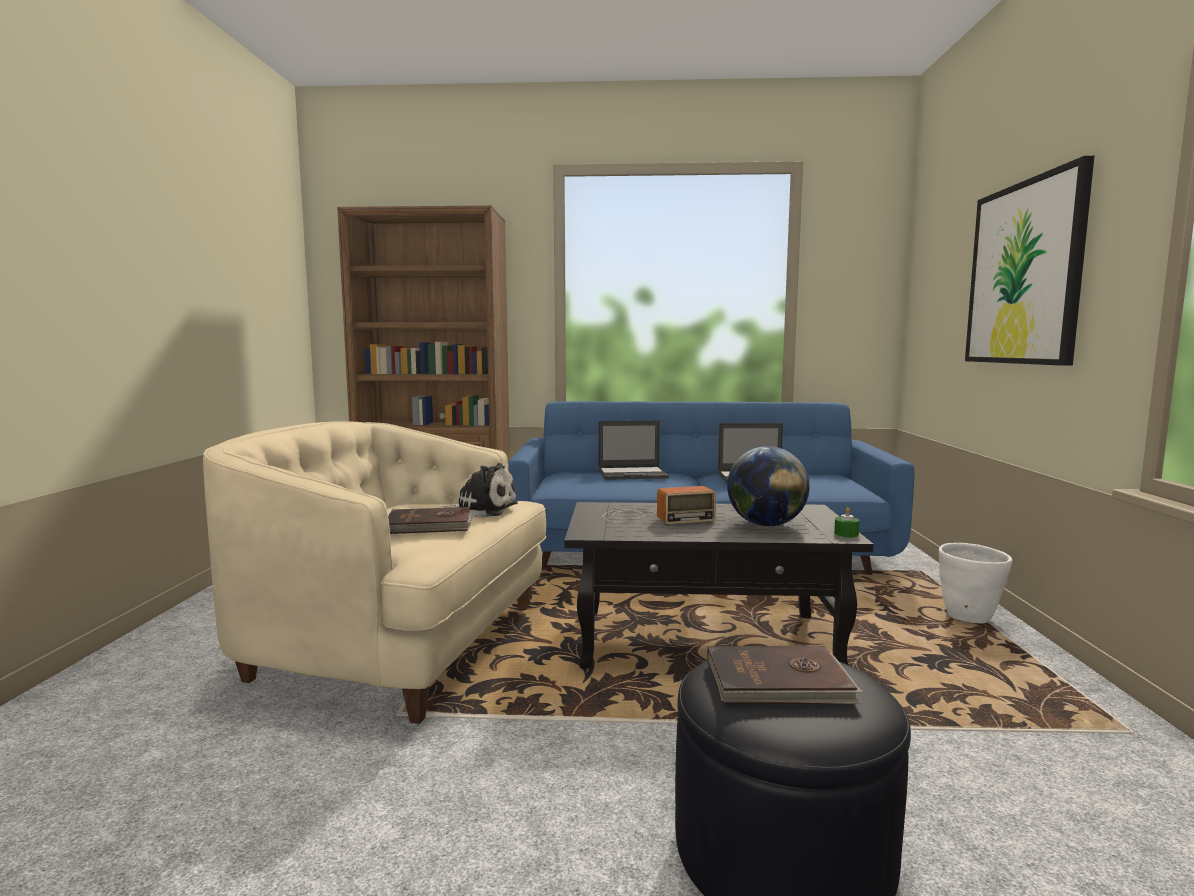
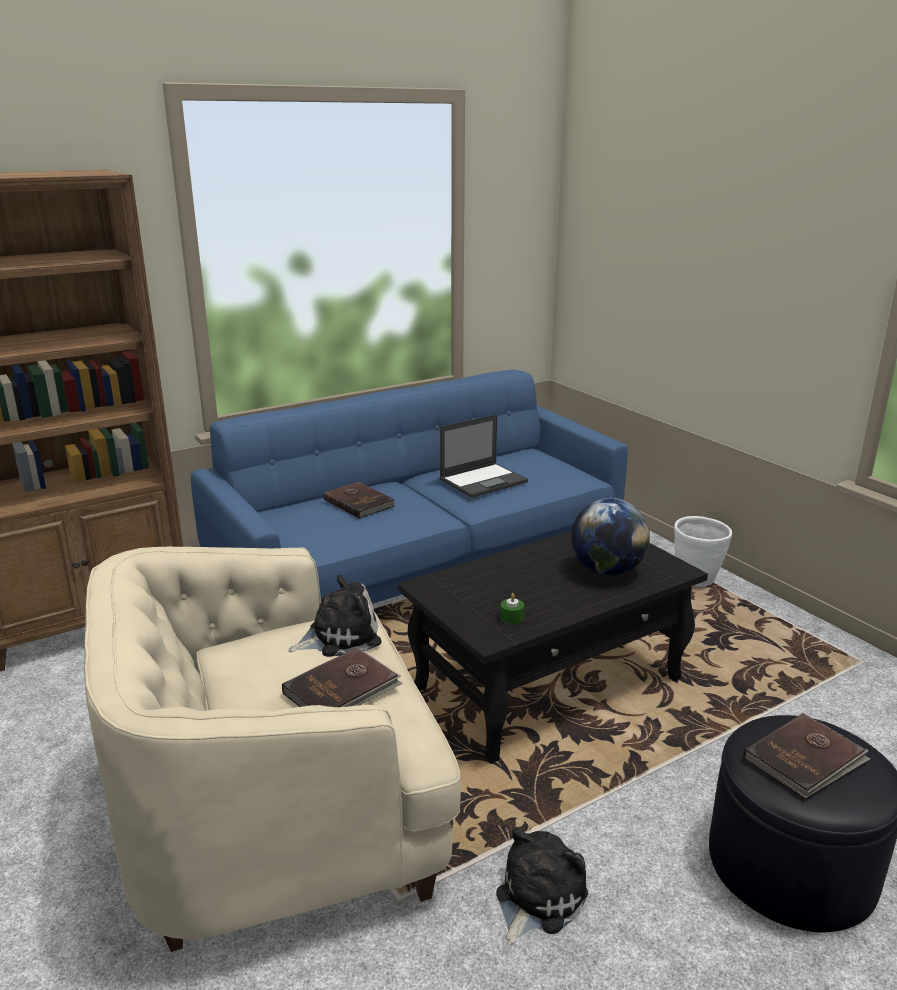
camera: 35 degrees left, 15 degrees up
laptop [598,420,669,480] -> brown book [323,482,396,519]
radio [603,486,716,524] -> none
green candle [834,507,860,537] -> green candle moved to [500,593,524,624]
picture [965,156,1094,366] -> none
none -> plush toy [496,828,588,946]

